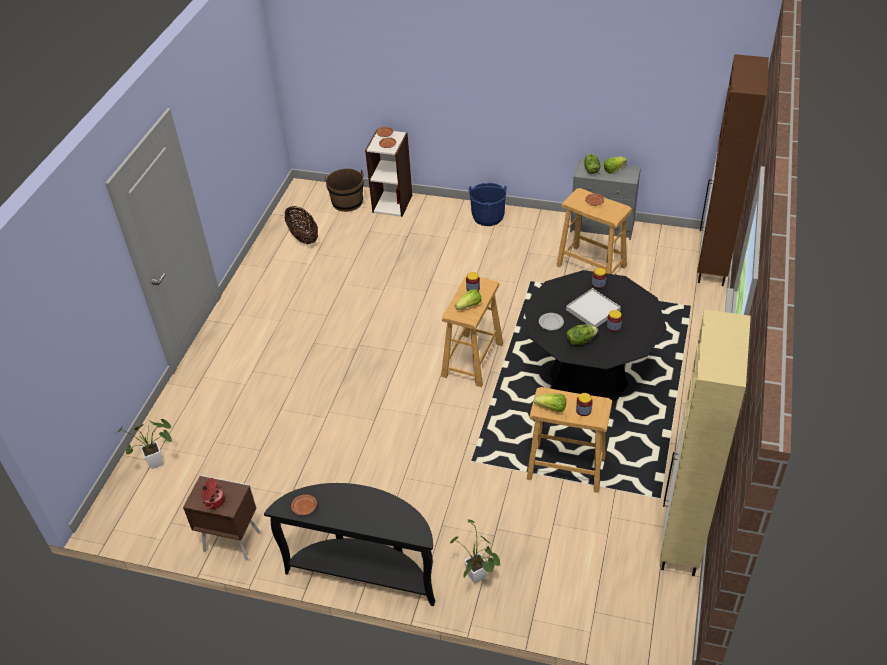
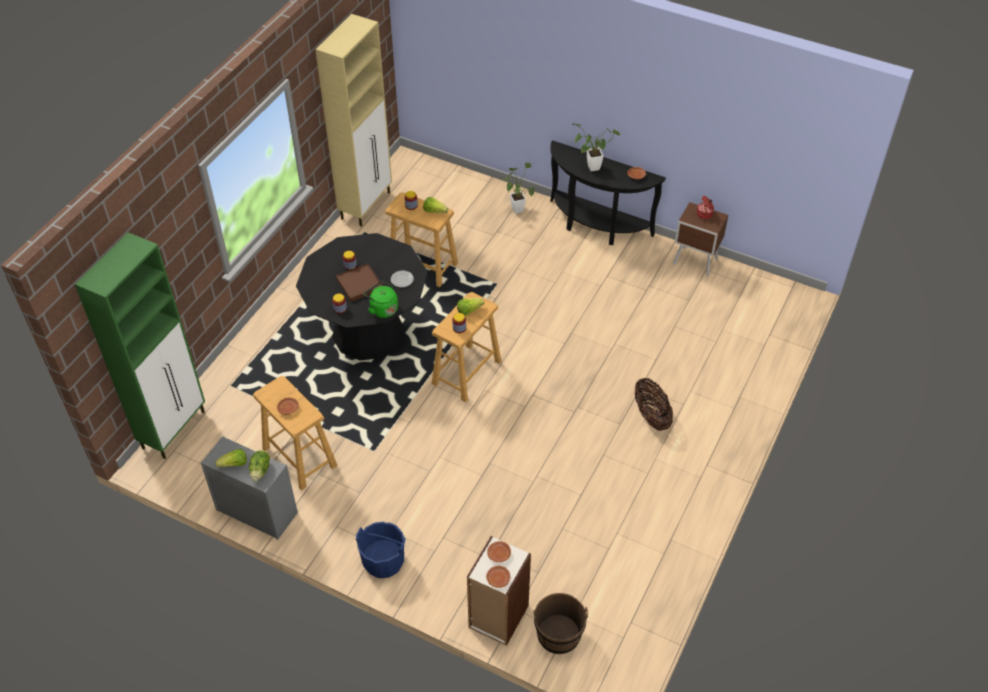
camera: 170 degrees left, 5 degrees up
potted plant [115,419,172,469] -> potted plant moved to [572,124,620,171]
basket [285,206,318,245] -> basket moved to [635,378,673,431]
white tray [566,288,621,327] -> brown tray [336,263,383,302]
lettuce [567,324,598,345] -> none
brown cabinet [697,54,769,286] -> green cabinet [75,232,205,459]
none -> green kettle [364,281,398,318]

